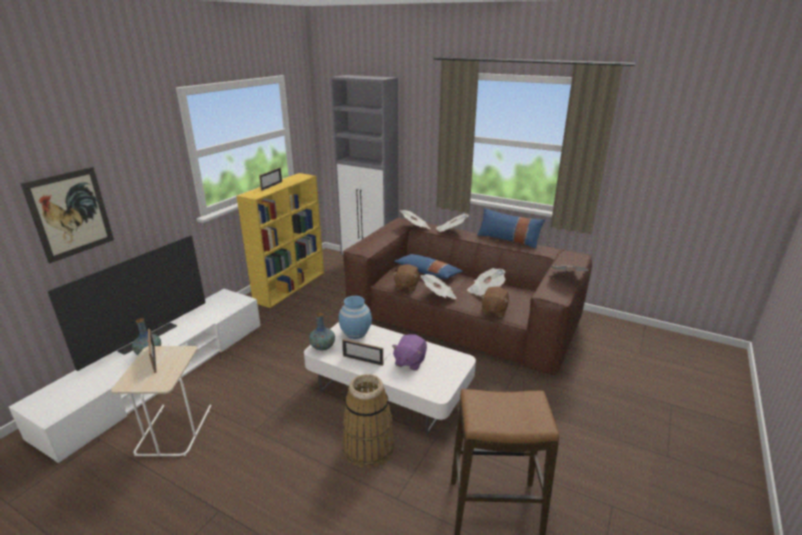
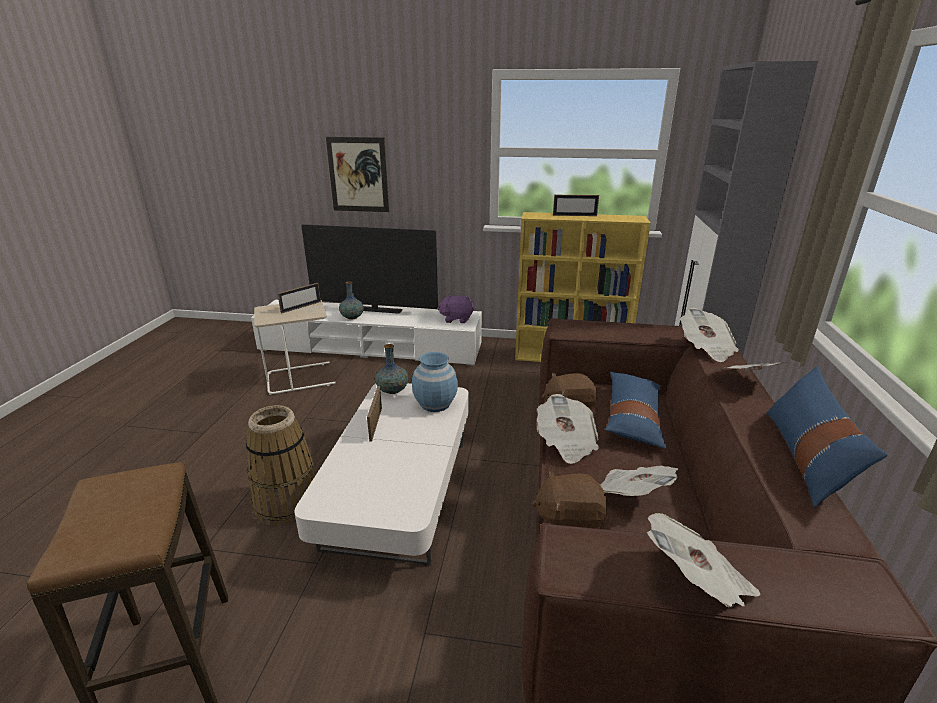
camera: 70 degrees right, 0 degrees up
purple plush toy [392,334,427,371] -> purple plush toy moved to [437,295,474,323]

